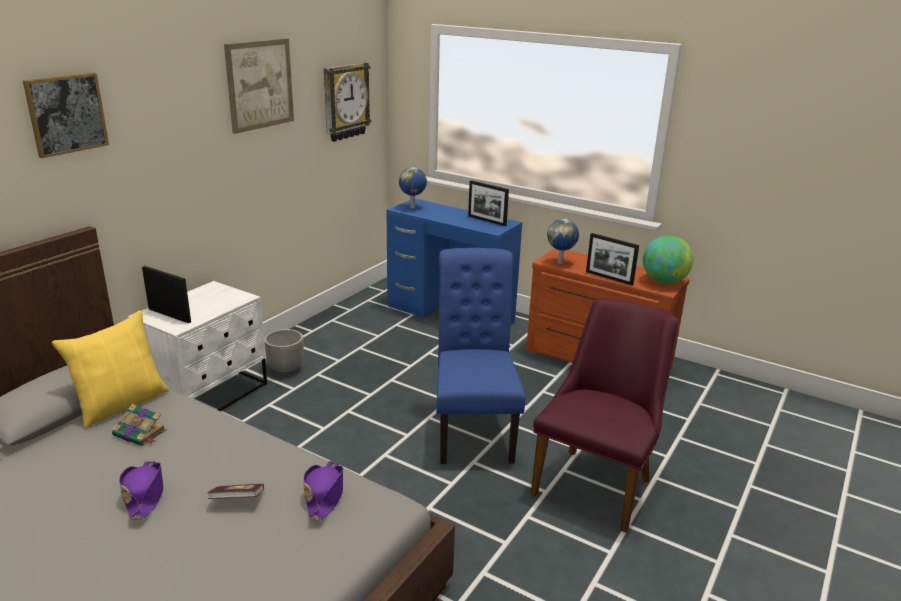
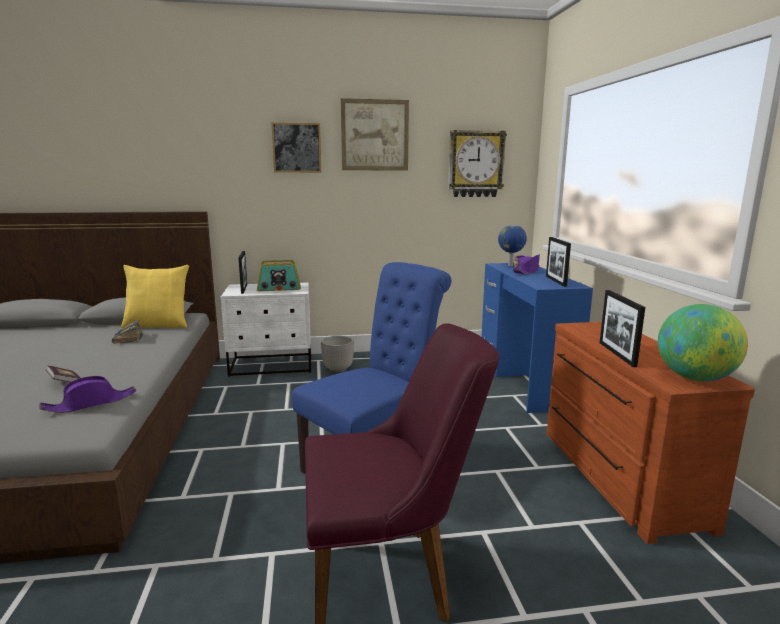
camera: 50 degrees right, 10 degrees down
picture [23,73,109,158] -> picture moved to [271,122,322,172]
purple hat [119,461,163,520] -> purple hat moved to [513,255,540,274]
globe [547,219,579,264] -> none
none -> radio [257,260,301,291]

